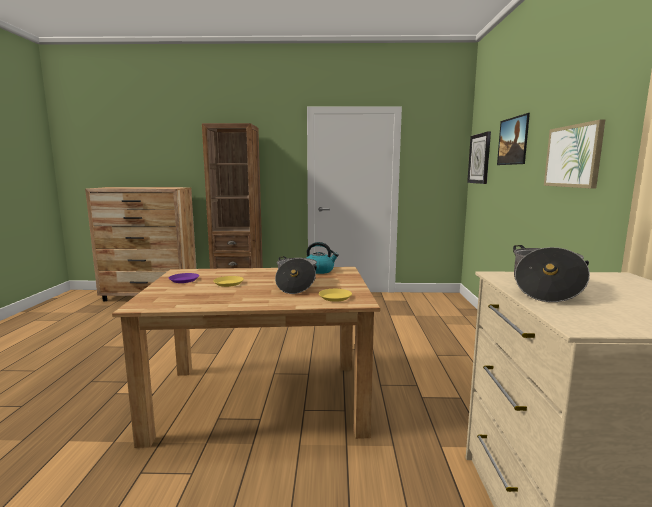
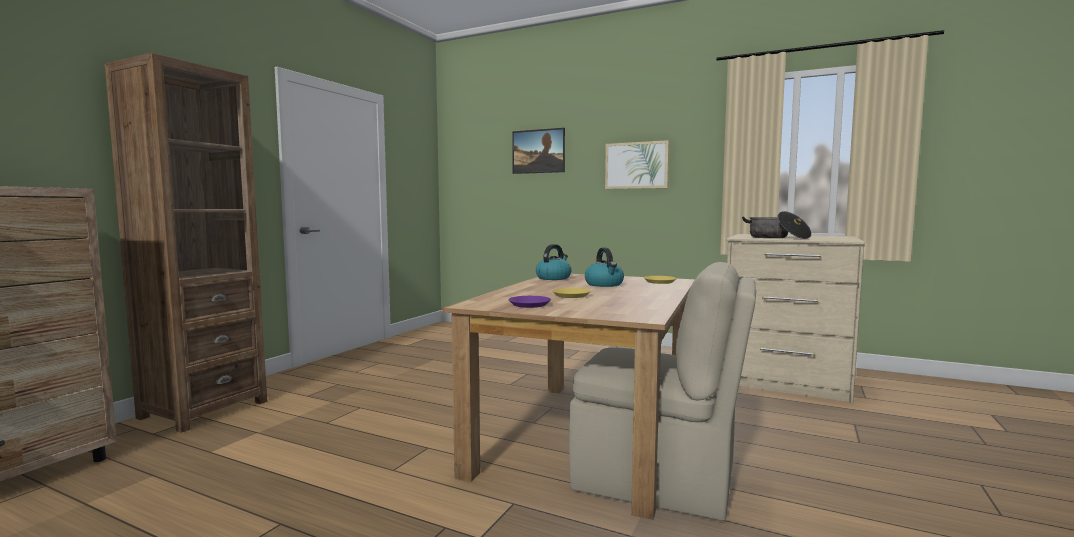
camera: 65 degrees left, 5 degrees down
cooking pot [275,256,317,294] -> kettle [585,247,624,287]
wall clock [467,131,491,184] -> none
none -> beige chair [569,262,756,521]

